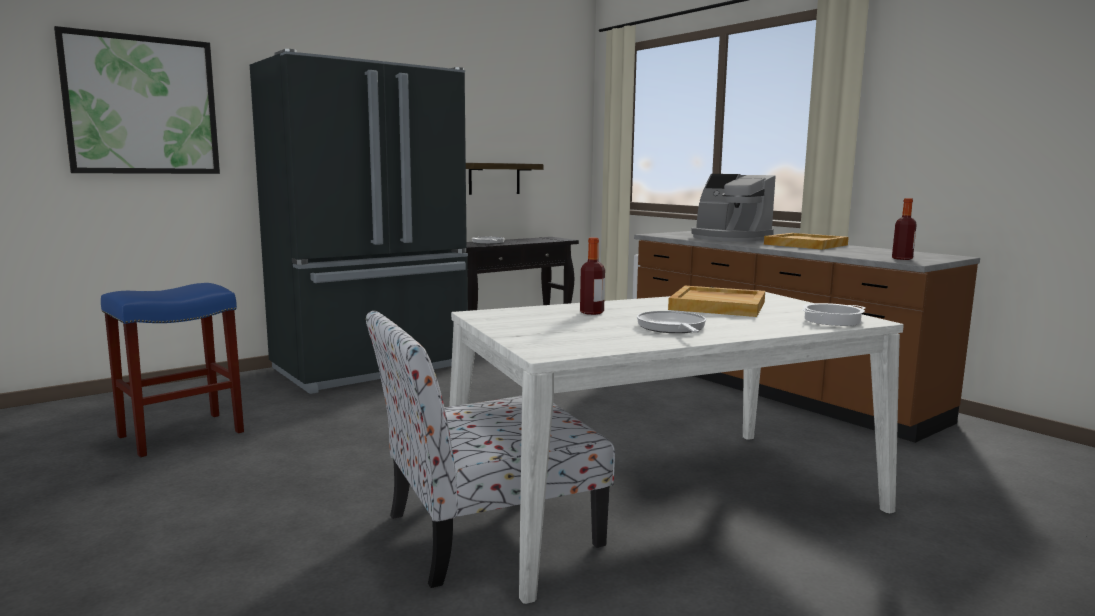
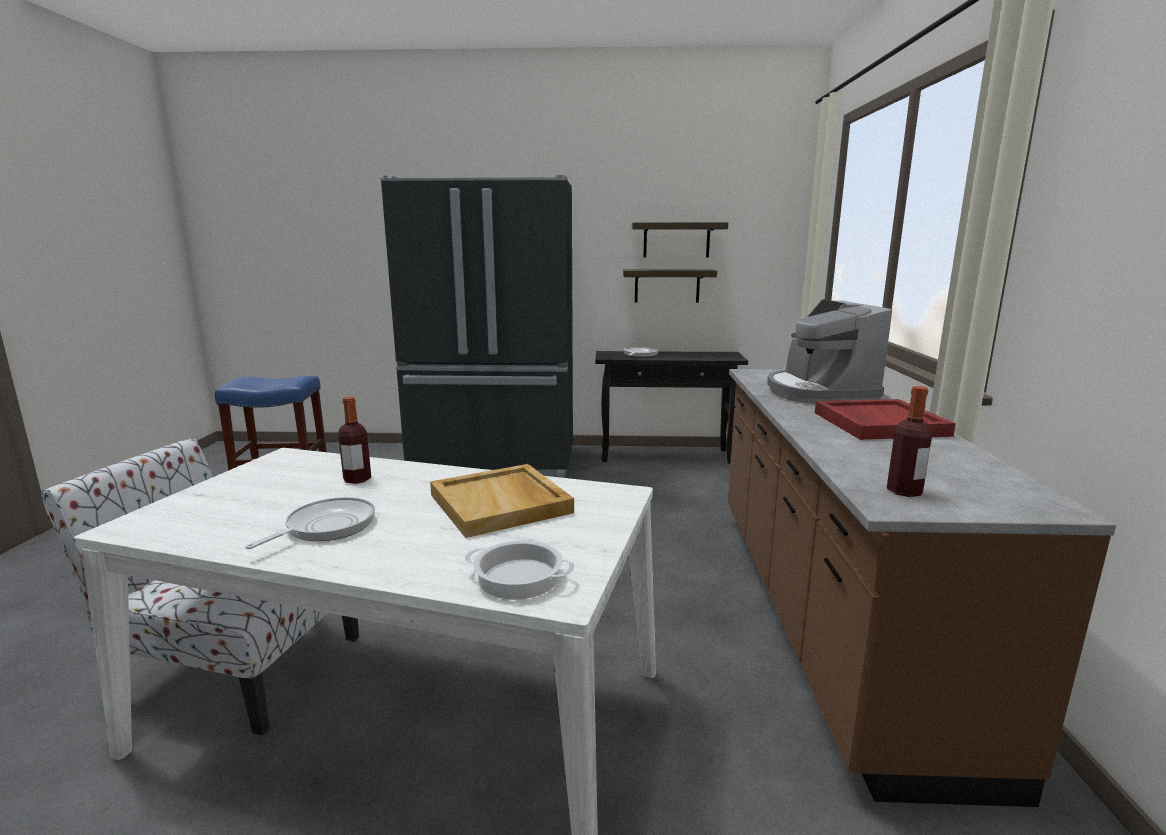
camera: 40 degrees right, 5 degrees up
picture [54,26,220,174] -> none
beige tray [764,233,849,249] -> red tray [815,399,956,440]
none -> shelf [632,222,728,258]

